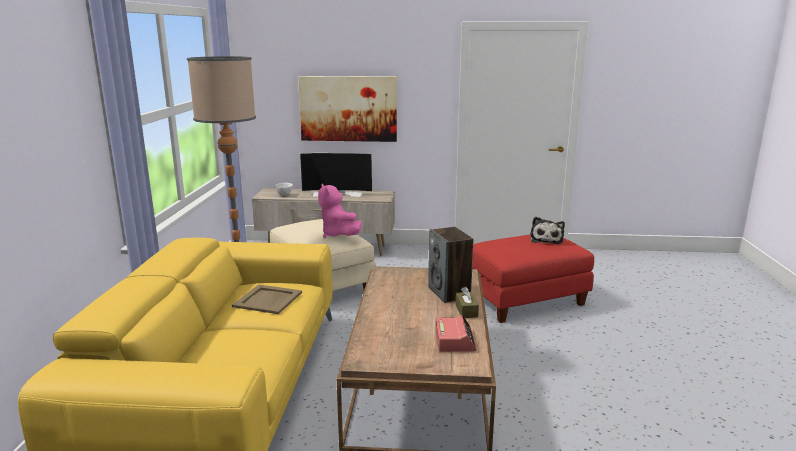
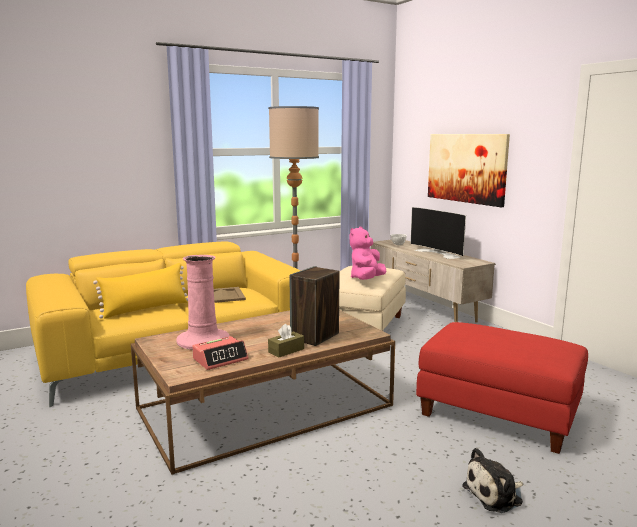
camera: 55 degrees right, 5 degrees down
plush toy [530,217,565,244] -> plush toy moved to [462,448,524,513]
none -> yellow pillow [93,263,188,319]
none -> pink vase [176,255,229,350]

